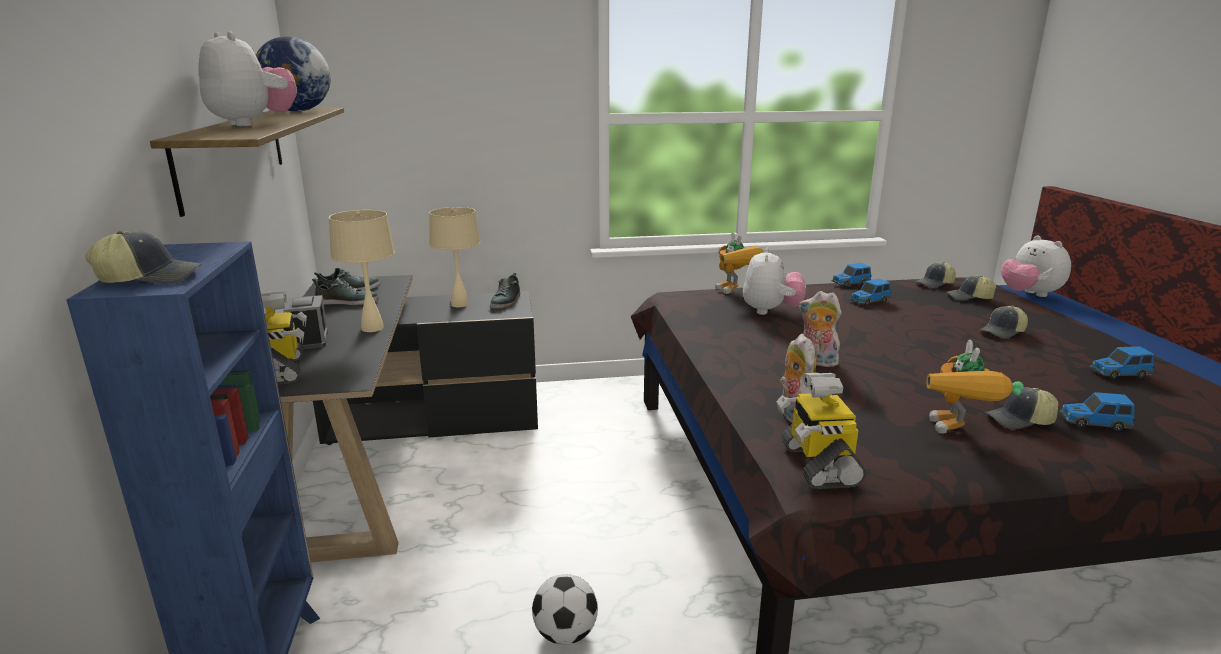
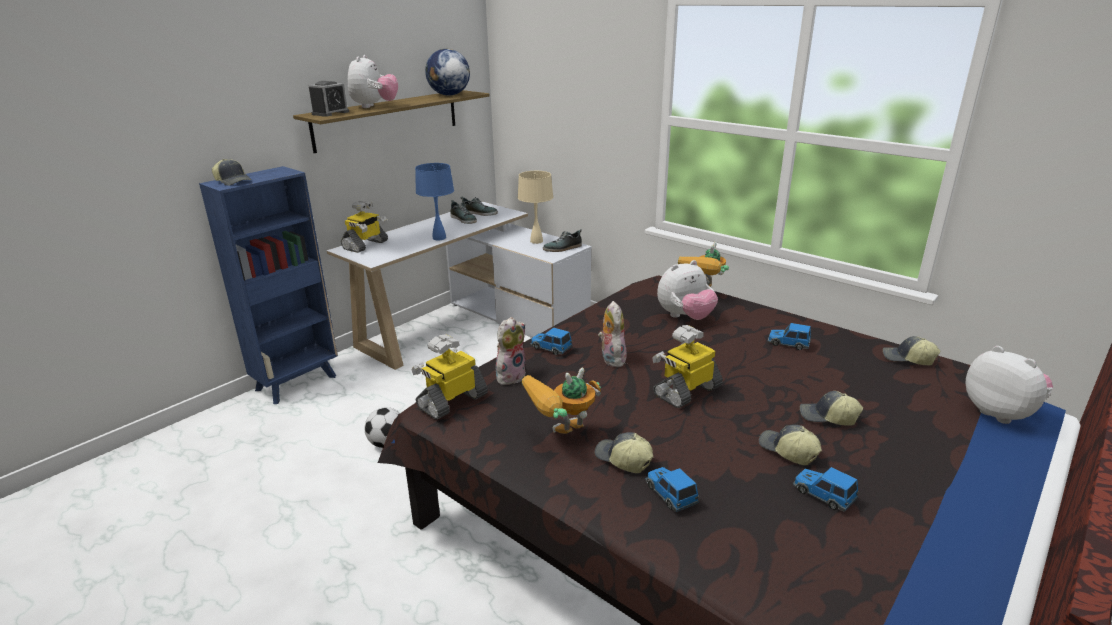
camera: 50 degrees right, 5 degrees up
black desk [278,275,538,562] -> white desk [327,202,592,370]
alarm clock [283,295,328,349] -> alarm clock moved to [308,81,349,117]
beige table lamp [329,210,395,332] -> blue table lamp [415,163,454,240]
toy car [832,263,872,287] -> toy car moved to [530,328,573,355]
cap [946,275,996,300] -> cap moved to [759,425,822,466]
plush toy [1001,236,1071,297] -> plush toy turned 120 degrees clockwise [966,346,1053,424]
none -> toy robot [652,325,723,408]

